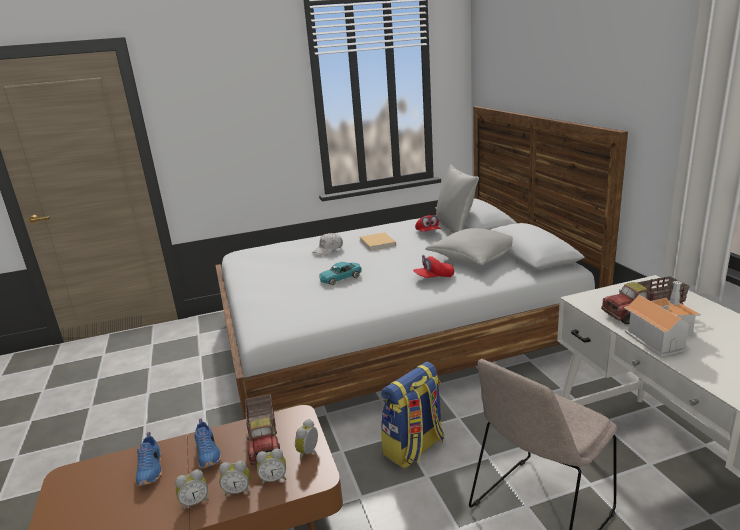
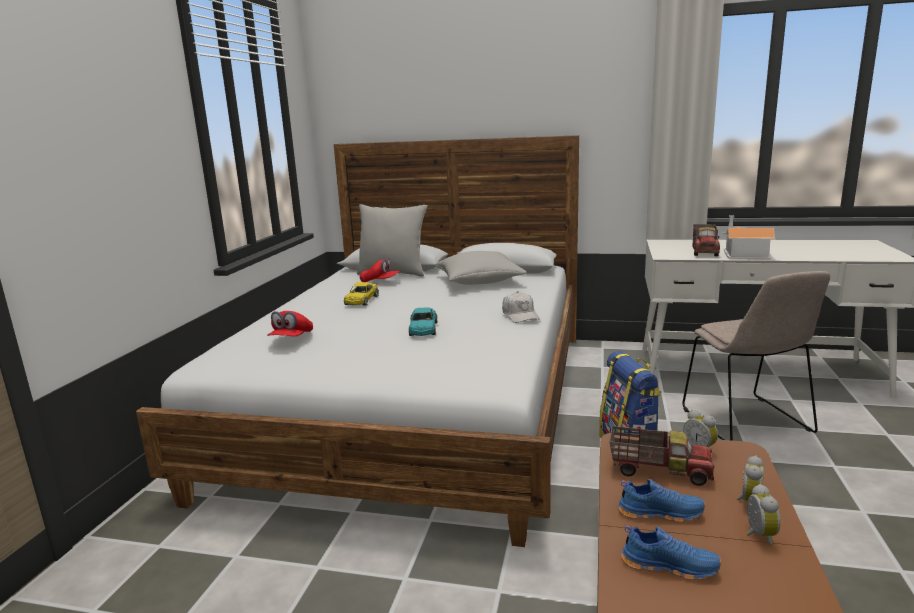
camera: 60 degrees left, 5 degrees down
alarm clock [256,449,286,485] -> none
white cap [313,233,343,255] -> white cap moved to [502,291,540,323]
beige book [360,232,396,251] -> yellow toy car [344,282,379,306]
red cap [413,255,454,278] -> red cap moved to [267,311,313,336]

